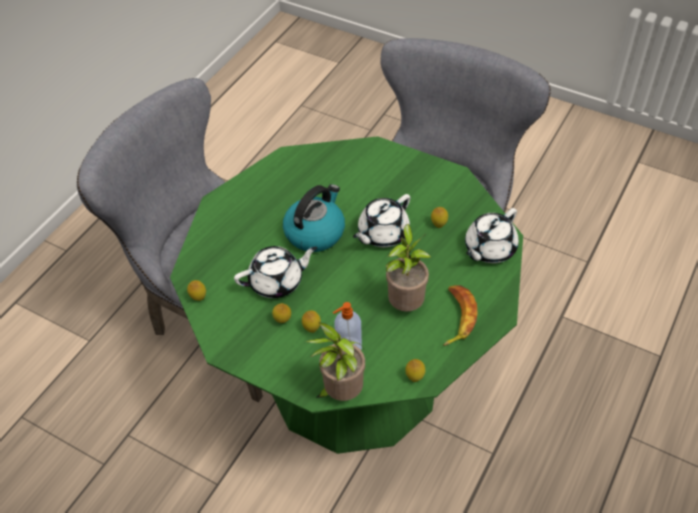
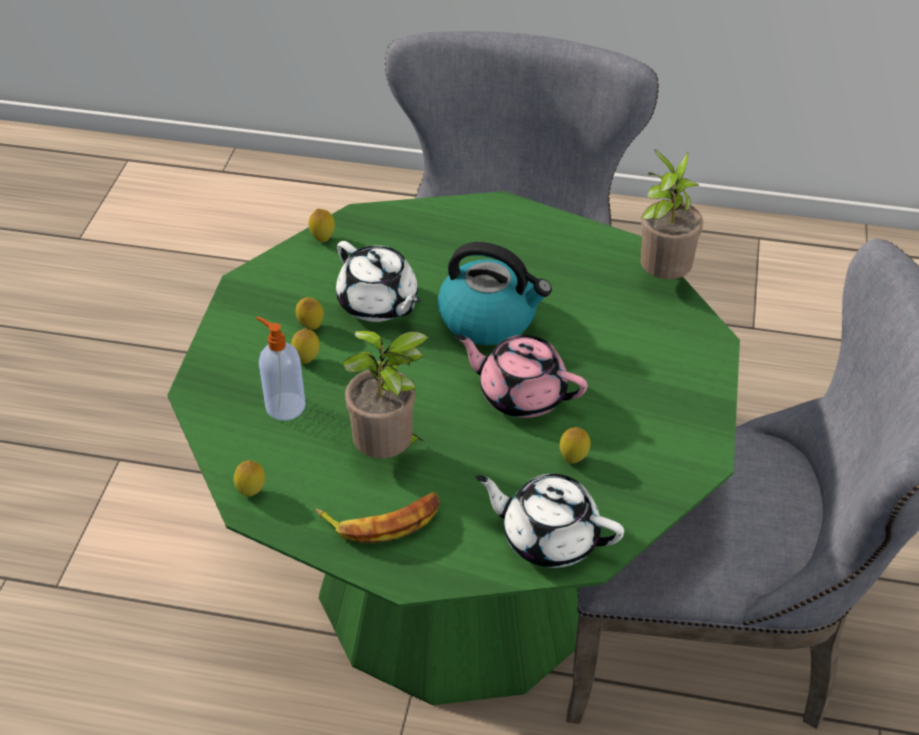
camera: 70 degrees right, 5 degrees down
potted plant [306,323,365,401] -> potted plant moved to [640,149,703,279]
white teapot [353,194,410,247] -> pink teapot [455,335,588,418]

